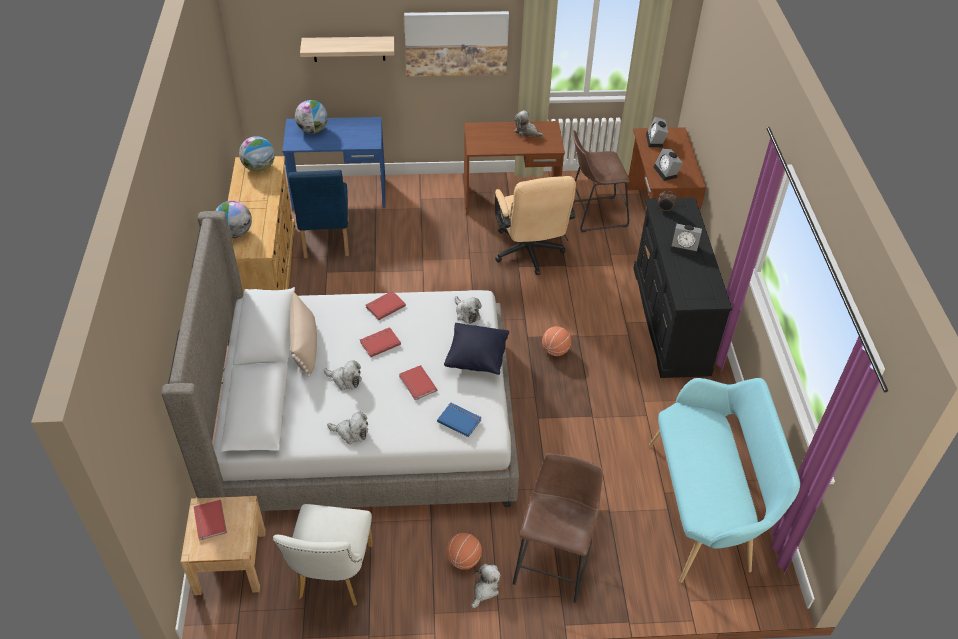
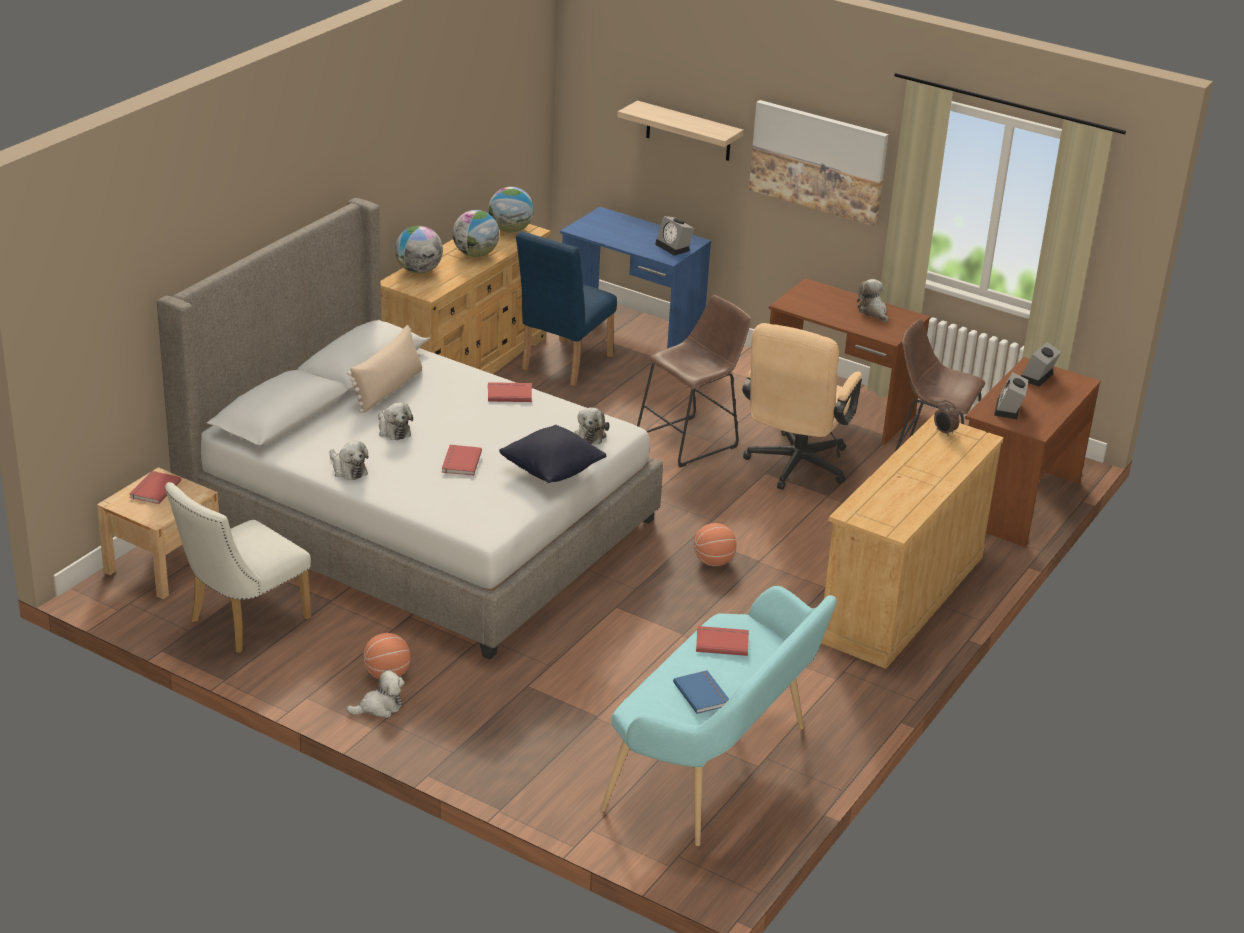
camera: 35 degrees right, 15 degrees down
globe [295,100,328,133] -> globe moved to [453,210,499,257]
red book [360,327,401,357] -> red book moved to [696,626,749,656]
blue book [437,403,482,437] -> blue book moved to [673,670,729,714]
brown stool [513,453,603,603] -> brown stool moved to [637,295,751,468]
black dresser [633,198,732,378] -> beige dresser [821,415,1004,669]
alarm clock [671,224,702,256] -> alarm clock moved to [655,216,694,256]

